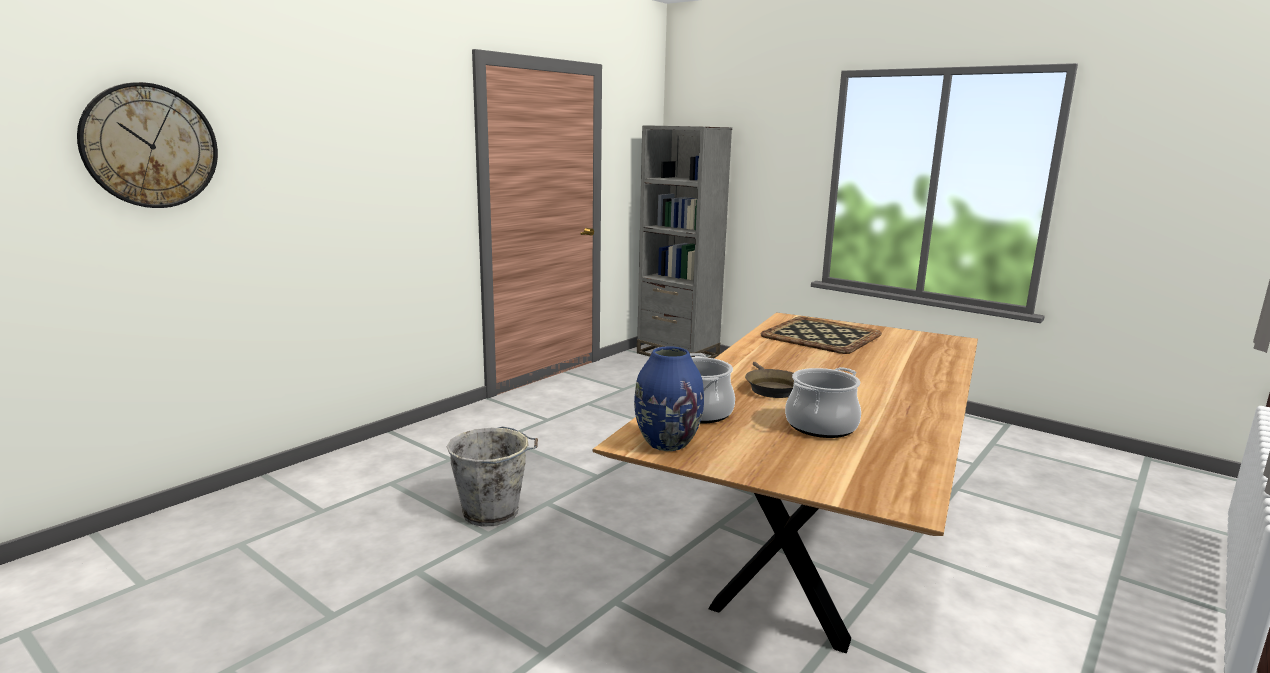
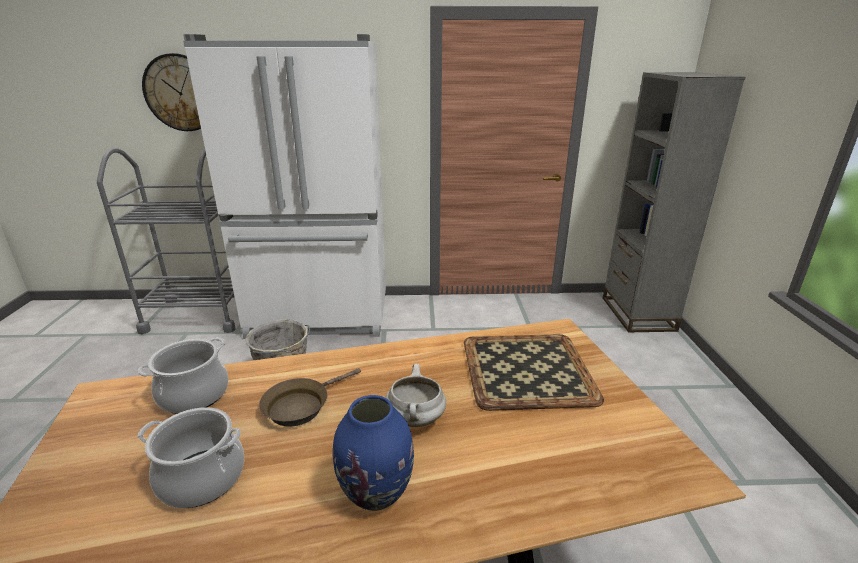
camera: 50 degrees right, 10 degrees up
blue vase [634,346,704,451] -> blue vase moved to [333,395,414,511]
none -> grey cart [97,148,235,334]
none -> white fridge [183,34,386,339]
none -> white cooking pot [385,364,446,427]

